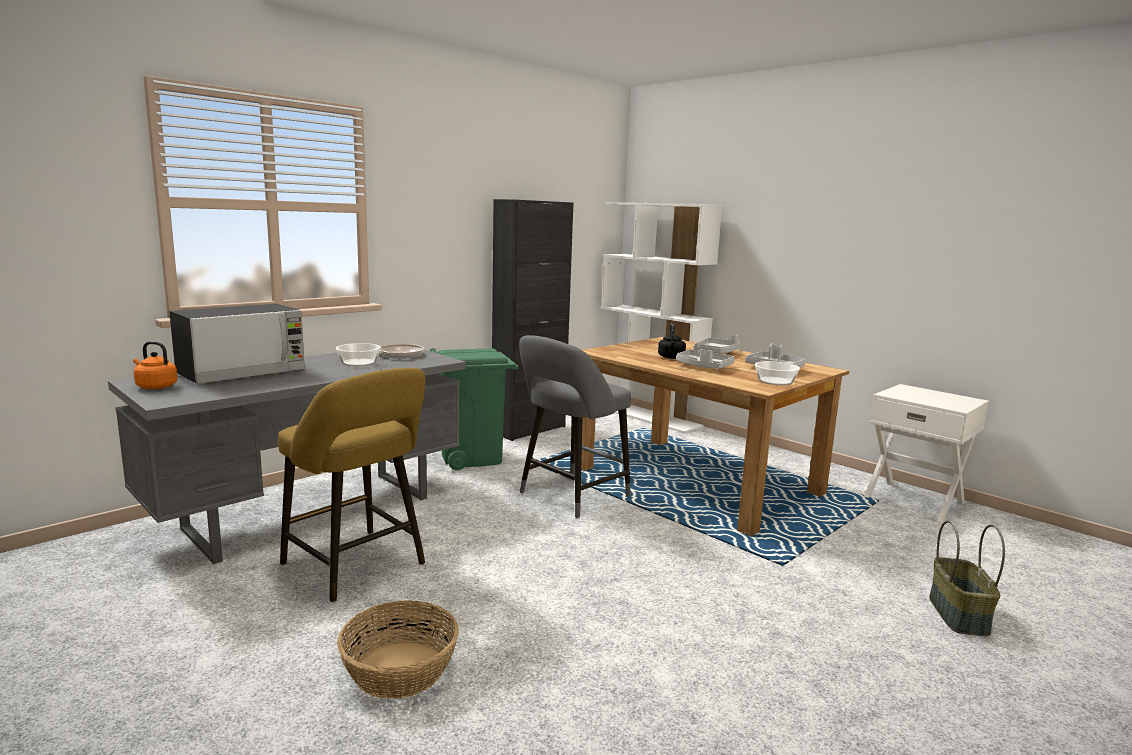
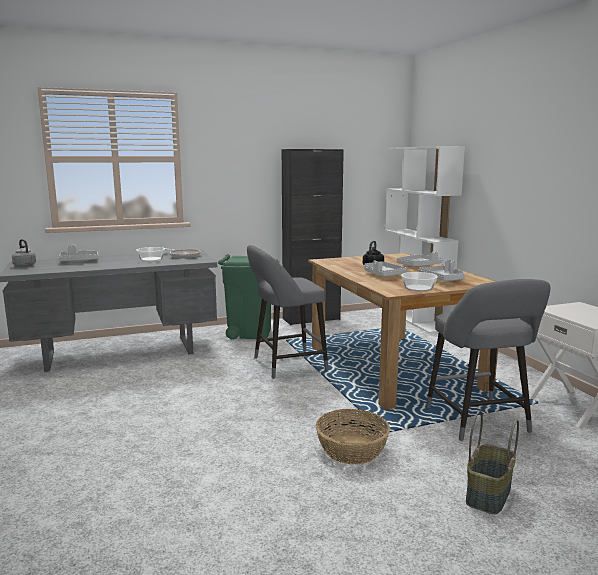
camera: 25 degrees right, 0 degrees up
orange kettle [133,341,178,389] -> grey kettle [12,239,36,267]
microwave [169,304,305,384] -> grey tray [59,245,98,262]
yellow stool [278,368,426,603] -> none
basket [337,600,459,699] -> basket moved to [315,409,390,464]
none -> grey stool [426,279,550,441]

